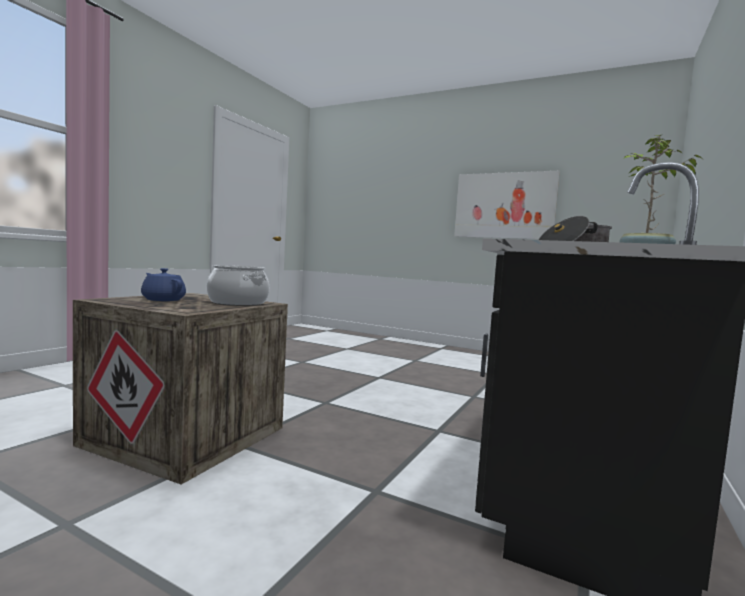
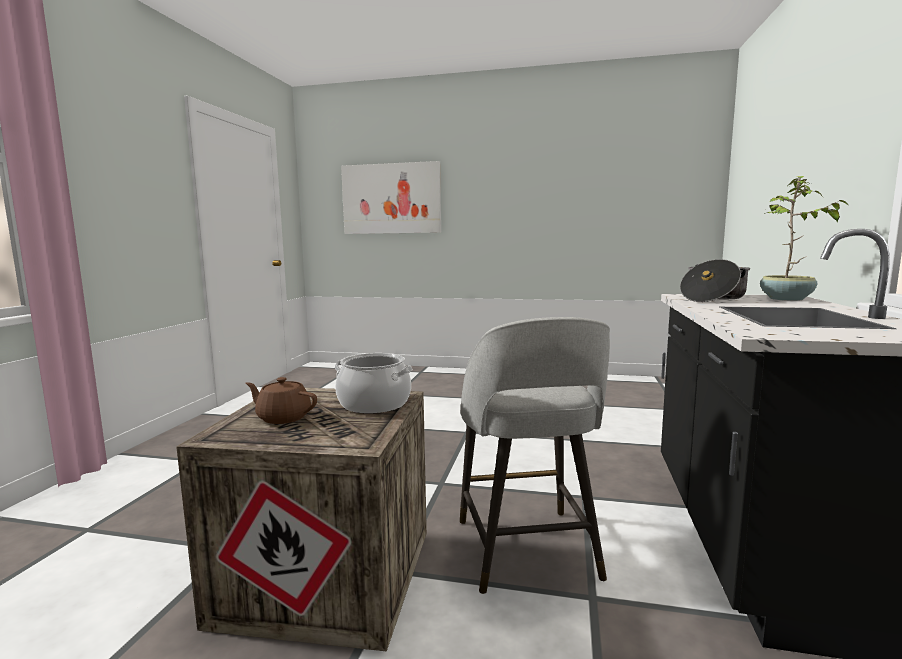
camera: 15 degrees left, 5 degrees up
blue teapot [141,268,186,301] -> brown teapot [246,377,317,424]
picture [454,171,560,239] -> picture moved to [341,161,441,234]
none -> grey stool [460,317,610,594]

